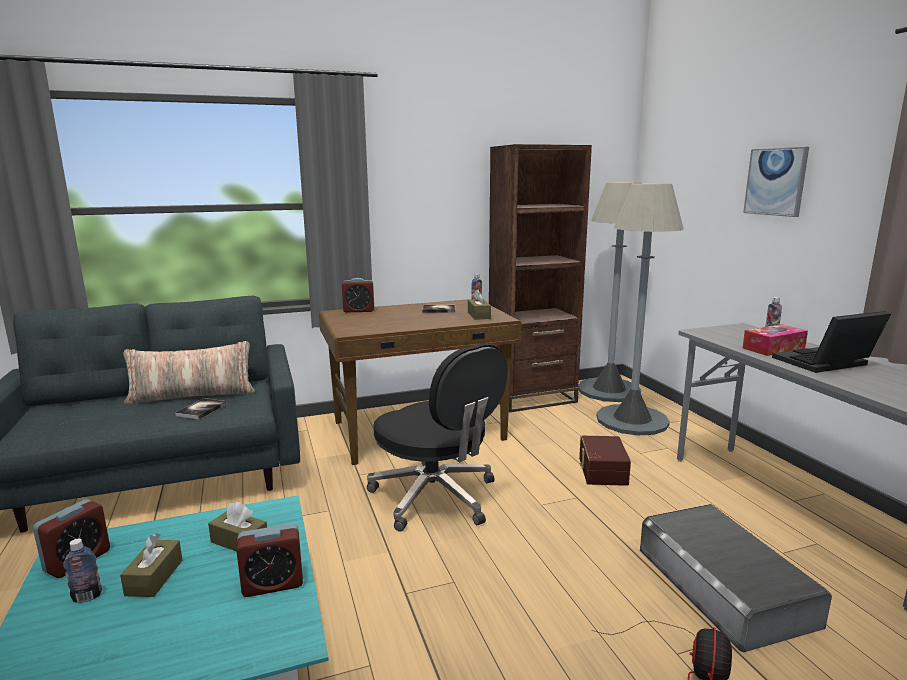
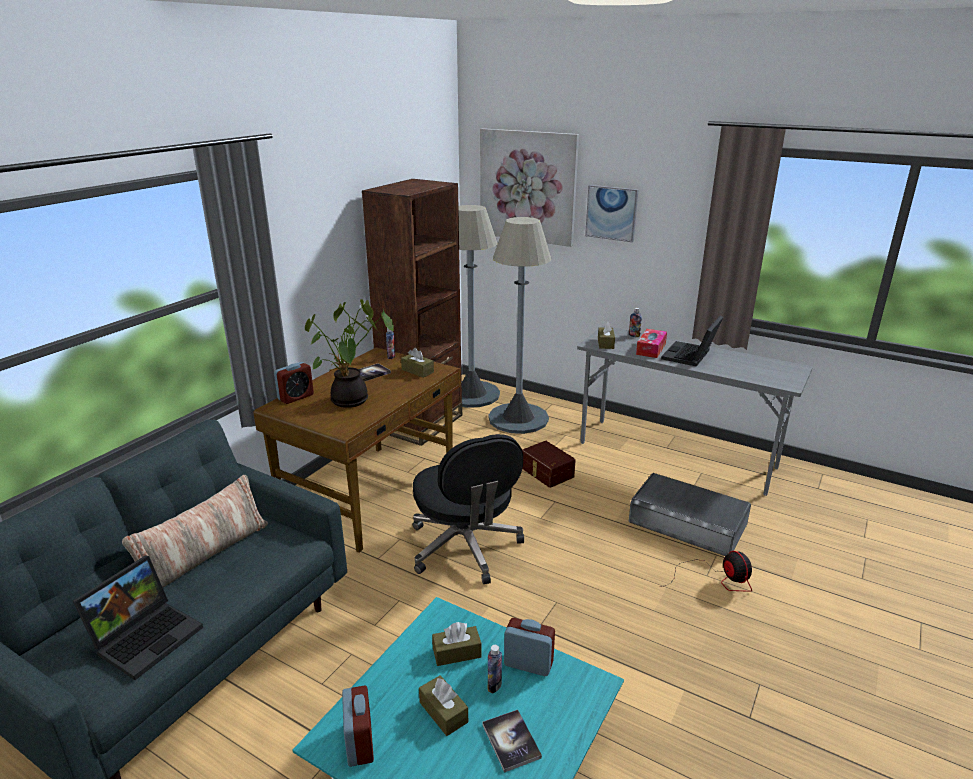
camera: 40 degrees left, 10 degrees up
bottle [64,539,102,603] -> bottle moved to [488,645,502,693]
book [175,398,227,419] -> book moved to [482,710,542,773]
alarm clock [236,524,303,597] -> alarm clock turned 105 degrees counterclockwise [504,618,555,676]
black office chair [367,343,508,531] -> black office chair turned 60 degrees clockwise [413,434,524,584]
none -> laptop [73,555,203,680]
none -> potted plant [305,299,394,408]
none -> picture [480,128,579,247]
none -> brown tissue box [598,322,615,349]

